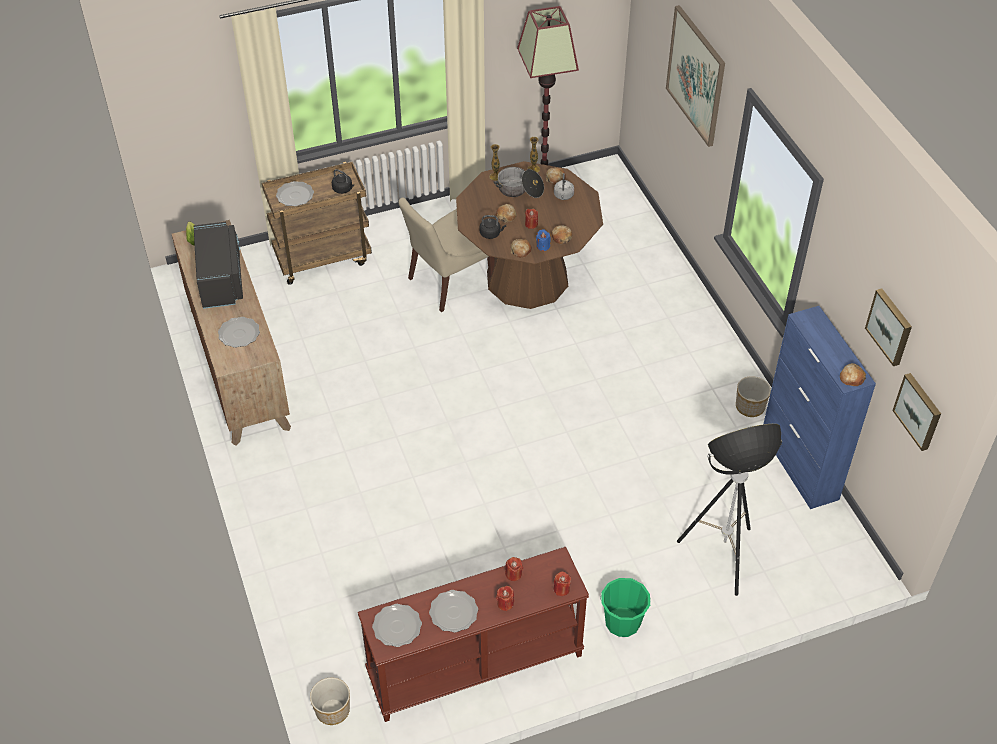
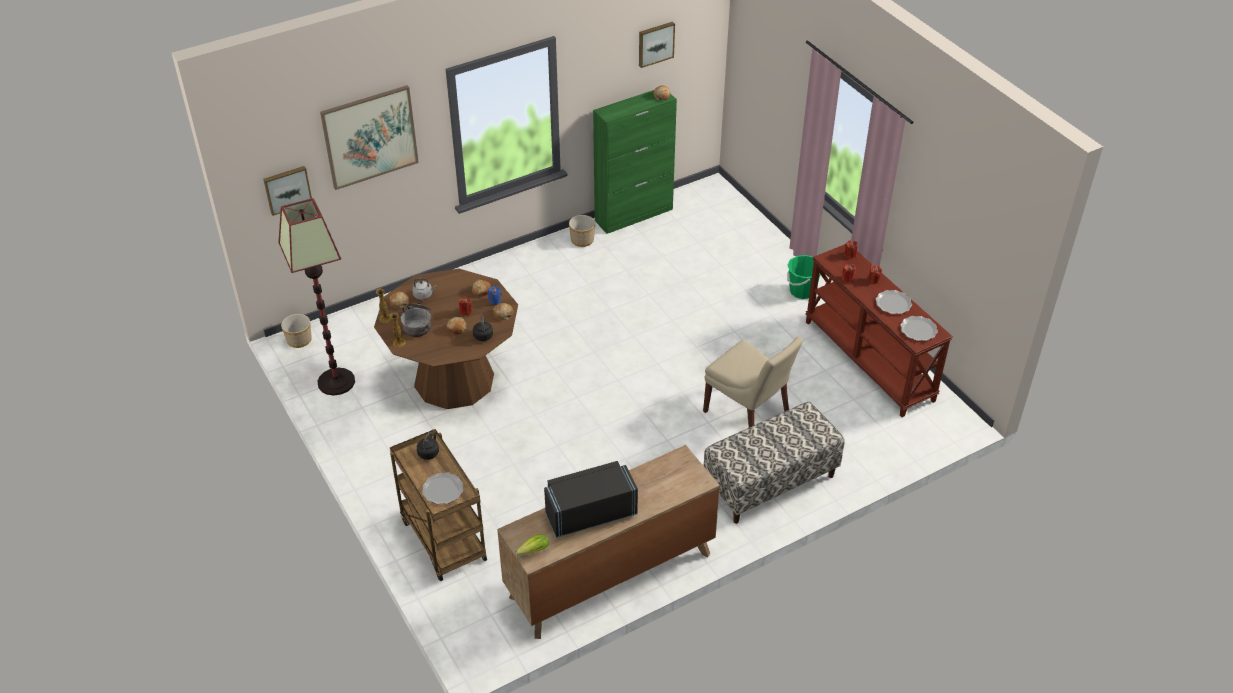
camera: 100 degrees left, 5 degrees down
plate [218,317,260,348] -> none
planter [310,678,350,725] -> planter moved to [281,314,312,348]
beige chair [398,198,495,312] -> beige chair moved to [703,337,803,427]
floor lamp [677,424,782,596] -> none
blue cabinet [763,306,876,509] -> green cabinet [593,90,677,234]
picture [892,373,941,451] -> picture moved to [263,166,312,216]
none -> bench [704,402,845,524]

